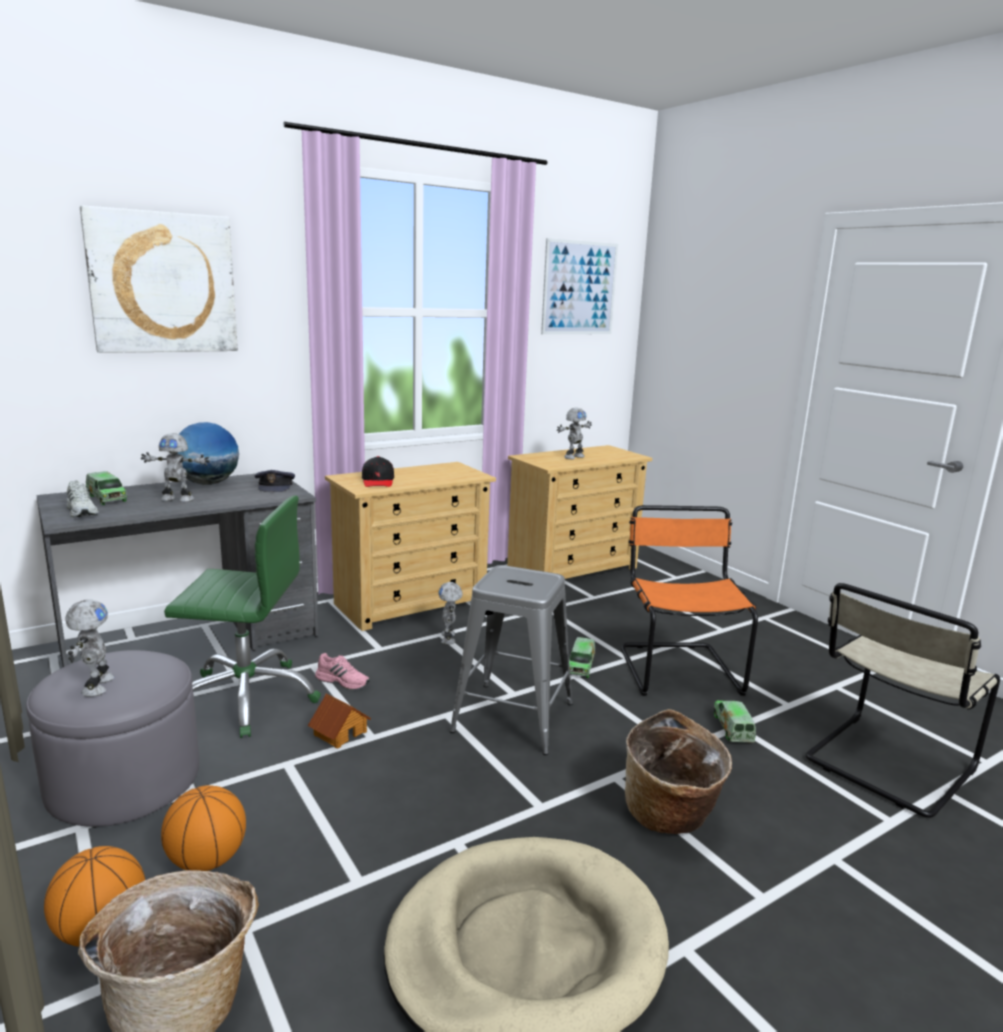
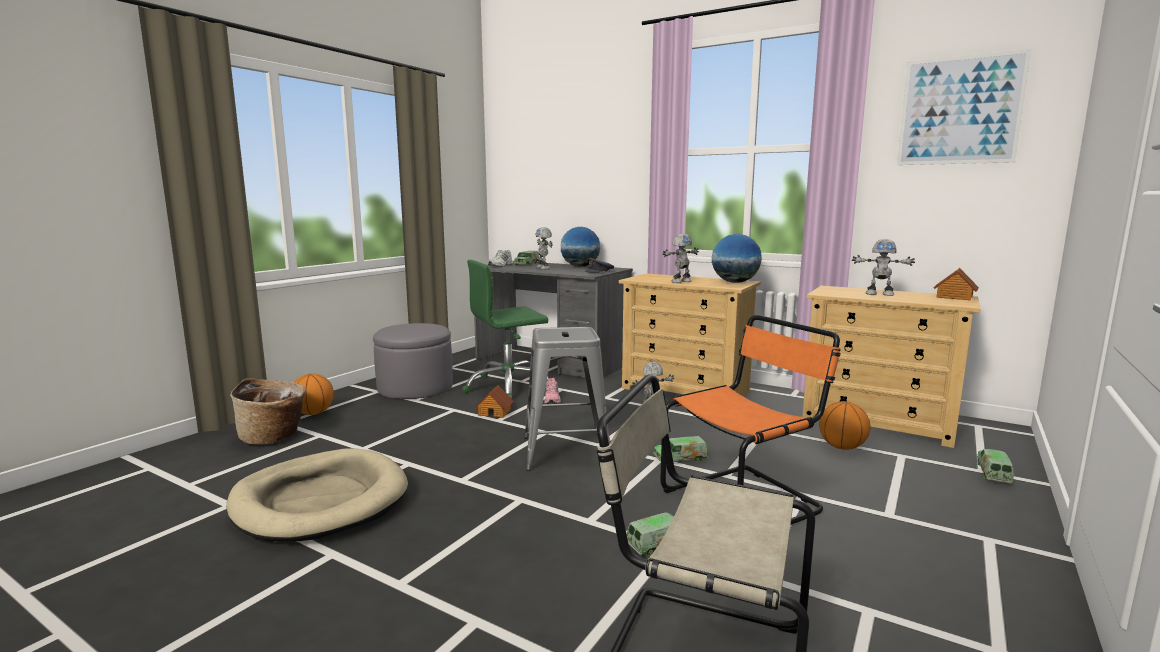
camera: 65 degrees right, 5 degrees down
toy robot [65,599,114,697] -> toy robot moved to [663,234,699,283]
picture [80,206,238,353] -> none
basketball [161,785,246,871] -> basketball moved to [819,401,871,450]
green office chair [164,495,321,738] -> green office chair turned 90 degrees clockwise [462,260,549,399]
black cap [362,456,394,487] -> none
basket [625,709,732,834] -> none
none -> globe [712,234,762,283]
none -> toy house [934,268,979,300]
none -> toy truck [977,449,1014,483]

